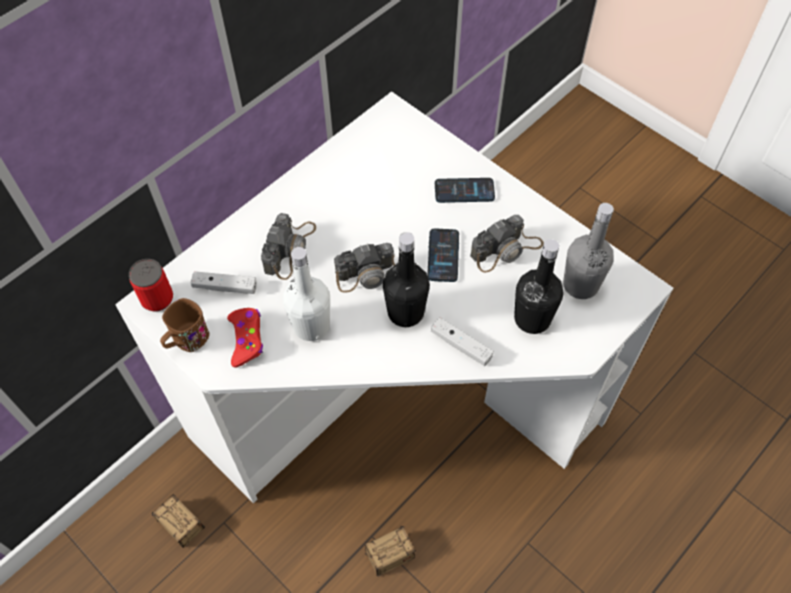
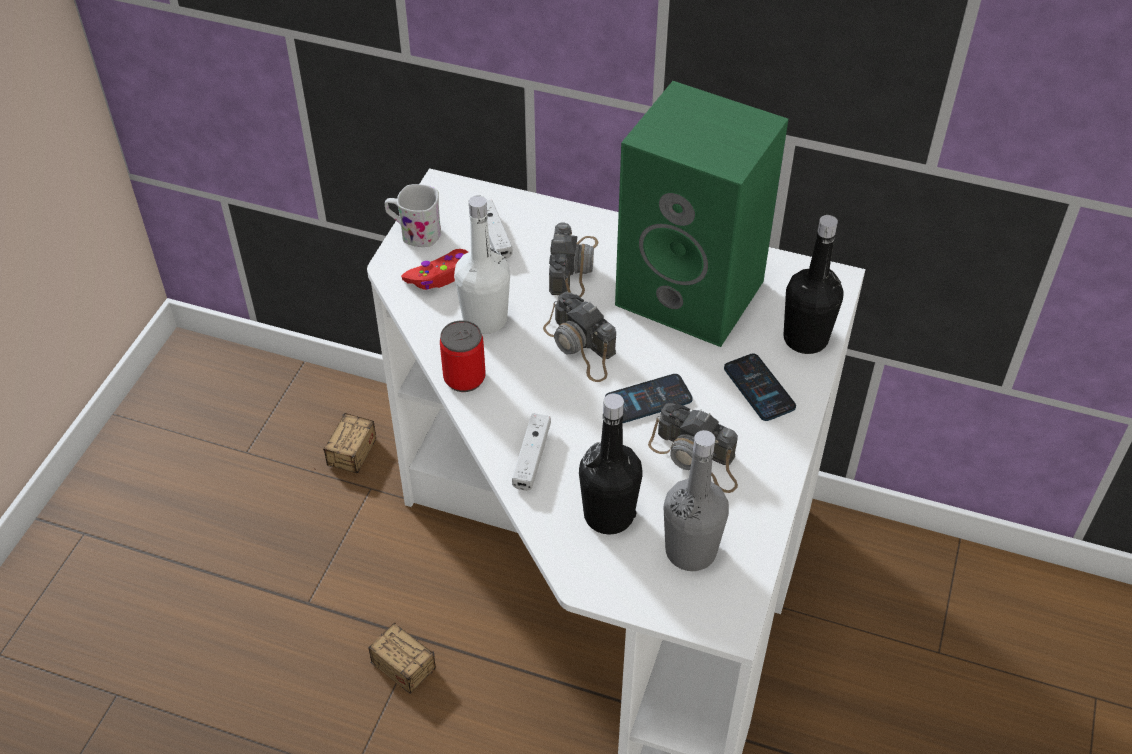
camera: 65 degrees right, 10 degrees down
can [129,259,173,311] -> can moved to [440,320,486,392]
brown mug [160,298,210,352] -> white mug [385,184,441,247]
camera [261,213,316,280] -> camera turned 75 degrees counterclockwise [549,222,598,297]
black bottle [383,232,430,327] -> black bottle moved to [784,215,844,354]
none -> green speaker [615,81,788,347]

